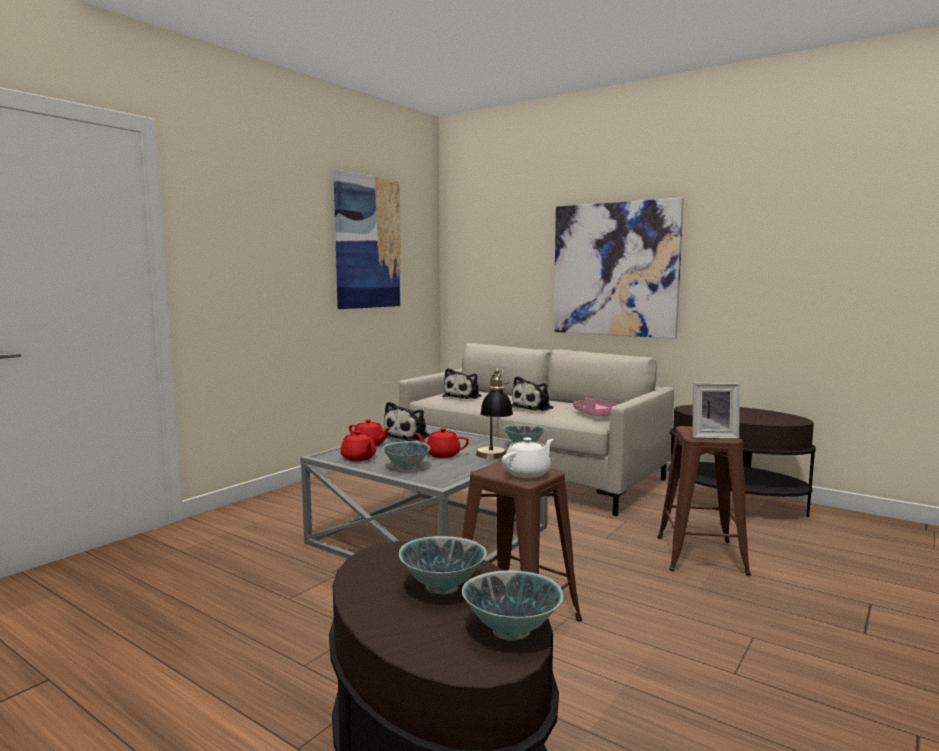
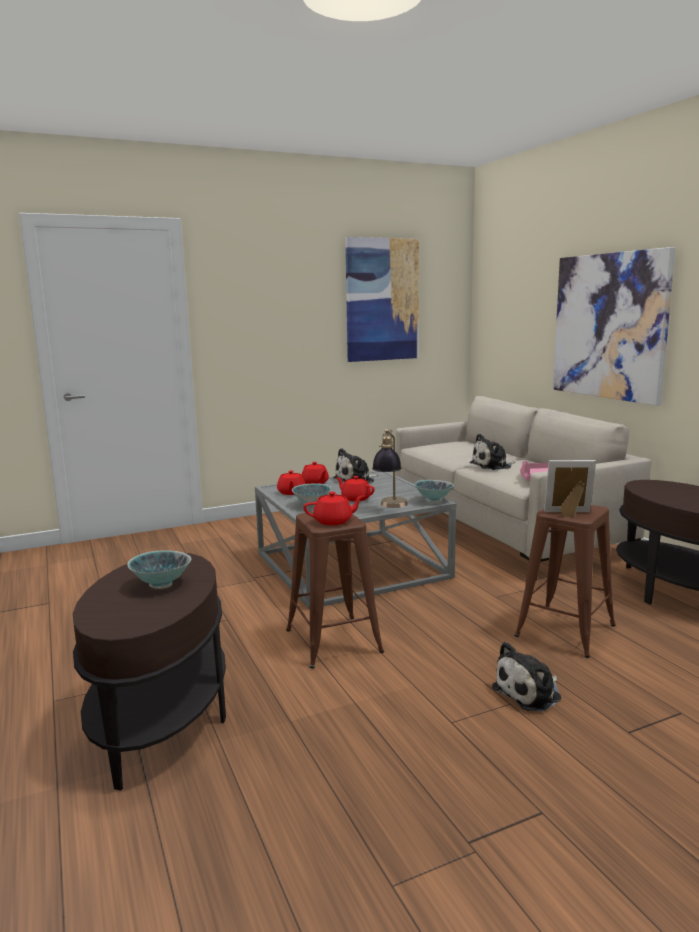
camera: 30 degrees right, 5 degrees up
plush toy [442,368,482,399] -> plush toy moved to [492,642,561,712]
bowl [462,570,563,641] -> none
white teapot [502,437,554,478] -> red teapot [303,492,364,525]
picture frame [692,383,740,439] -> picture frame turned 150 degrees clockwise [544,460,596,517]

